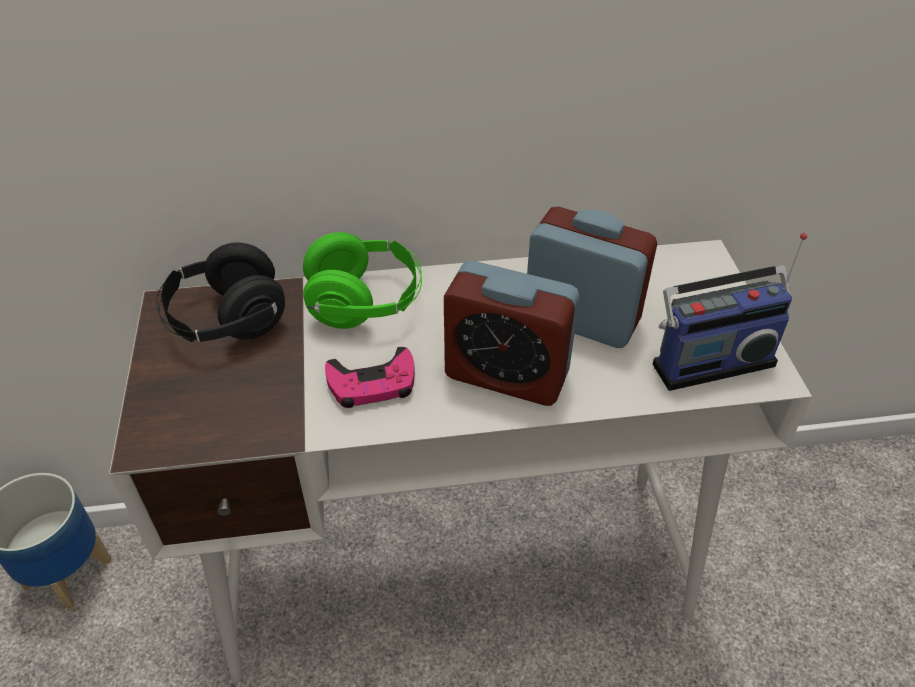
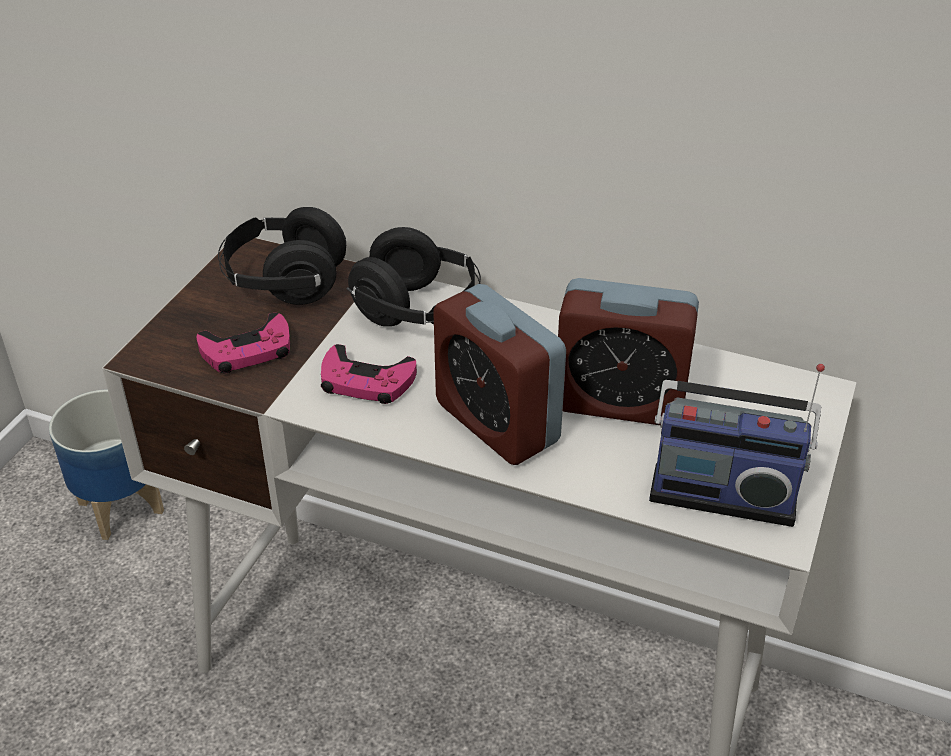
camera: 30 degrees right, 5 degrees down
green headphones [303,232,422,329] -> black headphones [346,227,481,326]
alarm clock [527,207,657,348] -> alarm clock turned 135 degrees clockwise [558,278,699,425]
none -> pink game controller [196,313,290,373]

